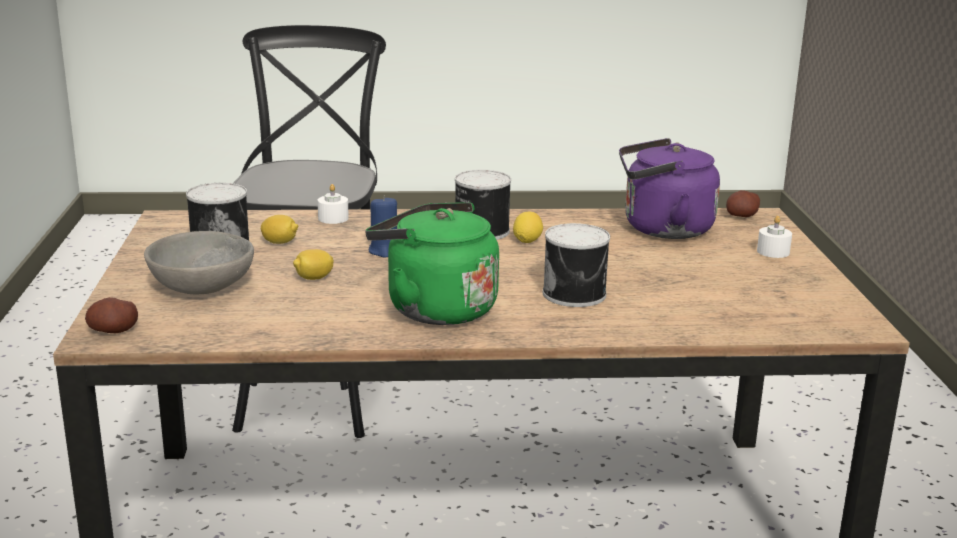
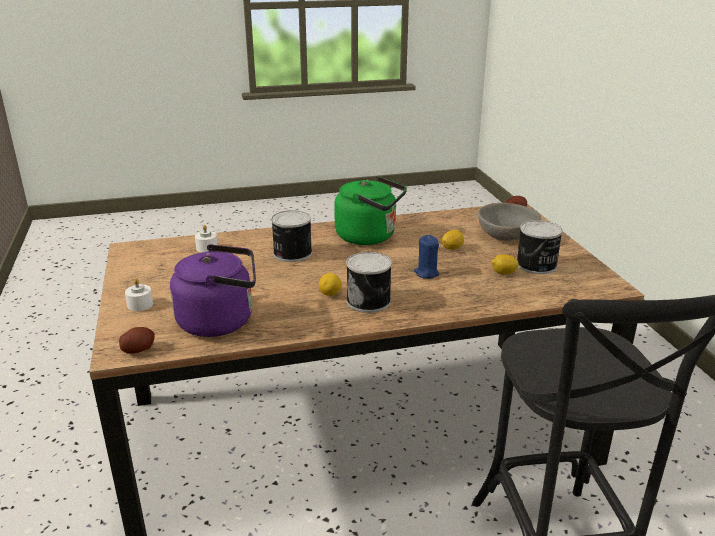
camera: 170 degrees right, 5 degrees up
white candle [318,184,349,224] -> white candle moved to [195,225,218,252]

